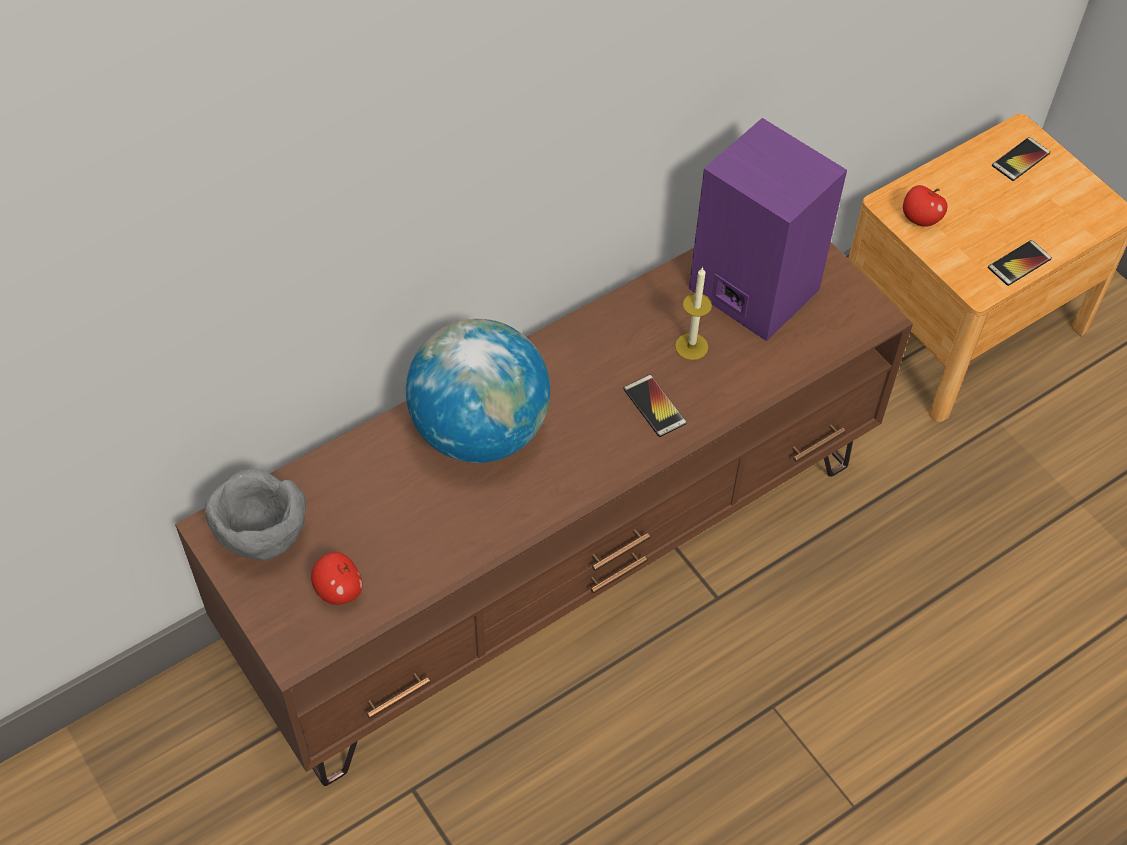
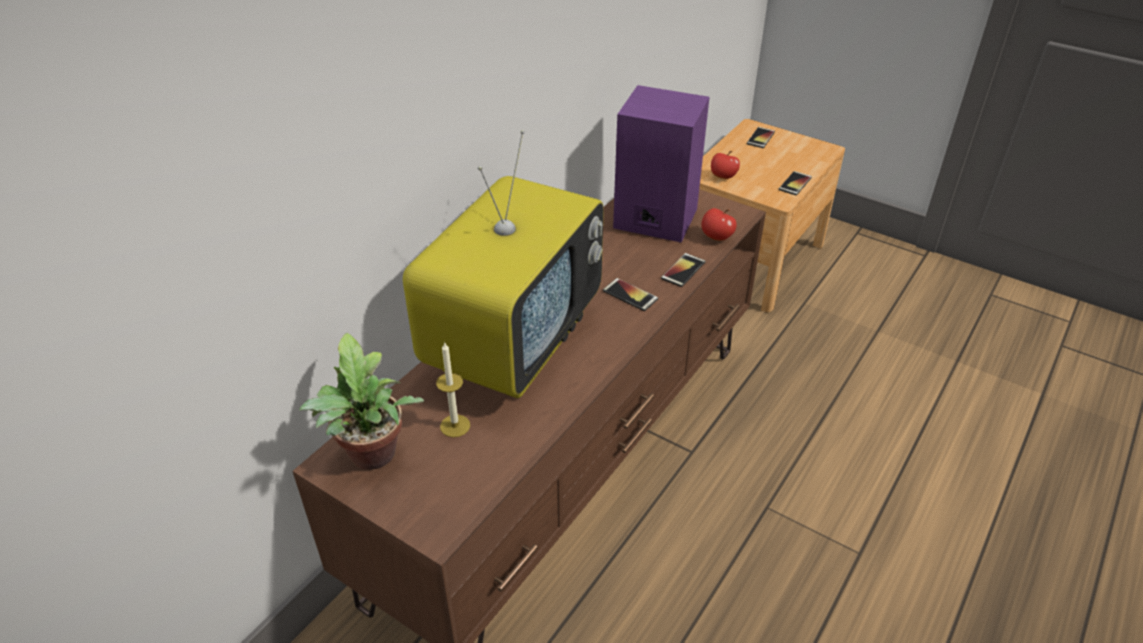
camera: 20 degrees left, 15 degrees down
grey bowl [205,468,306,561] -> potted plant [299,333,424,470]
apple [311,552,363,605] -> apple moved to [701,208,737,241]
globe [406,319,550,463] -> television [403,130,604,398]
candle [675,266,712,360] -> candle moved to [436,341,470,437]
none -> phone [661,253,705,287]

